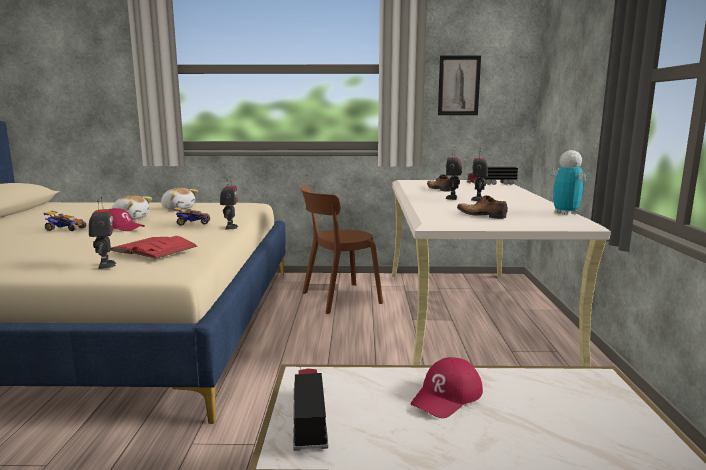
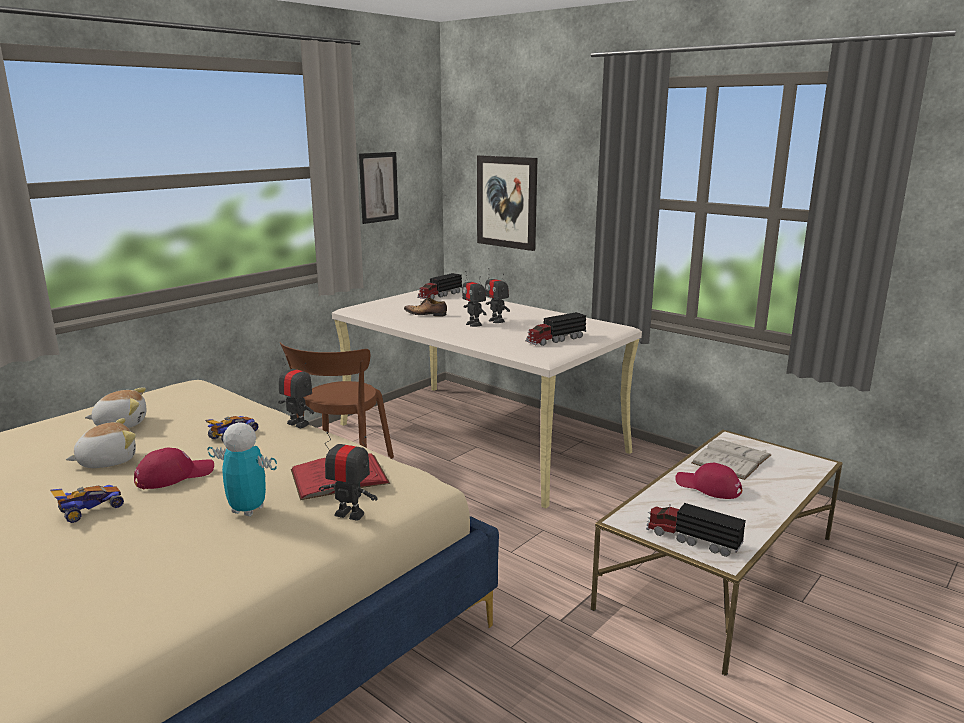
camera: 50 degrees left, 5 degrees up
red cap [410,357,483,418] -> red cap turned 135 degrees clockwise [675,463,742,499]
shoe [457,195,508,219] -> toy truck [526,312,586,346]
toy robot [550,150,590,215] -> toy robot moved to [208,422,277,516]
none -> picture [477,155,537,251]
none -> white book [692,439,771,480]

